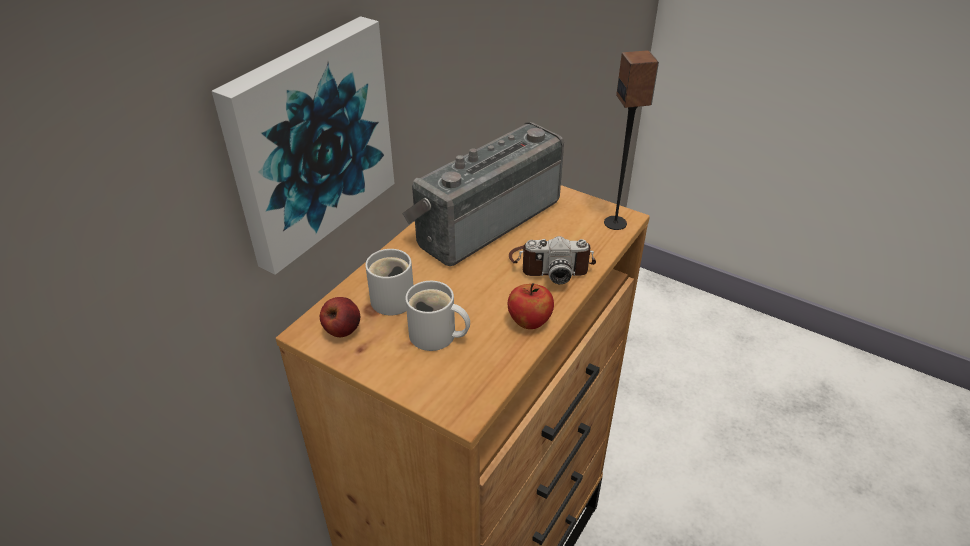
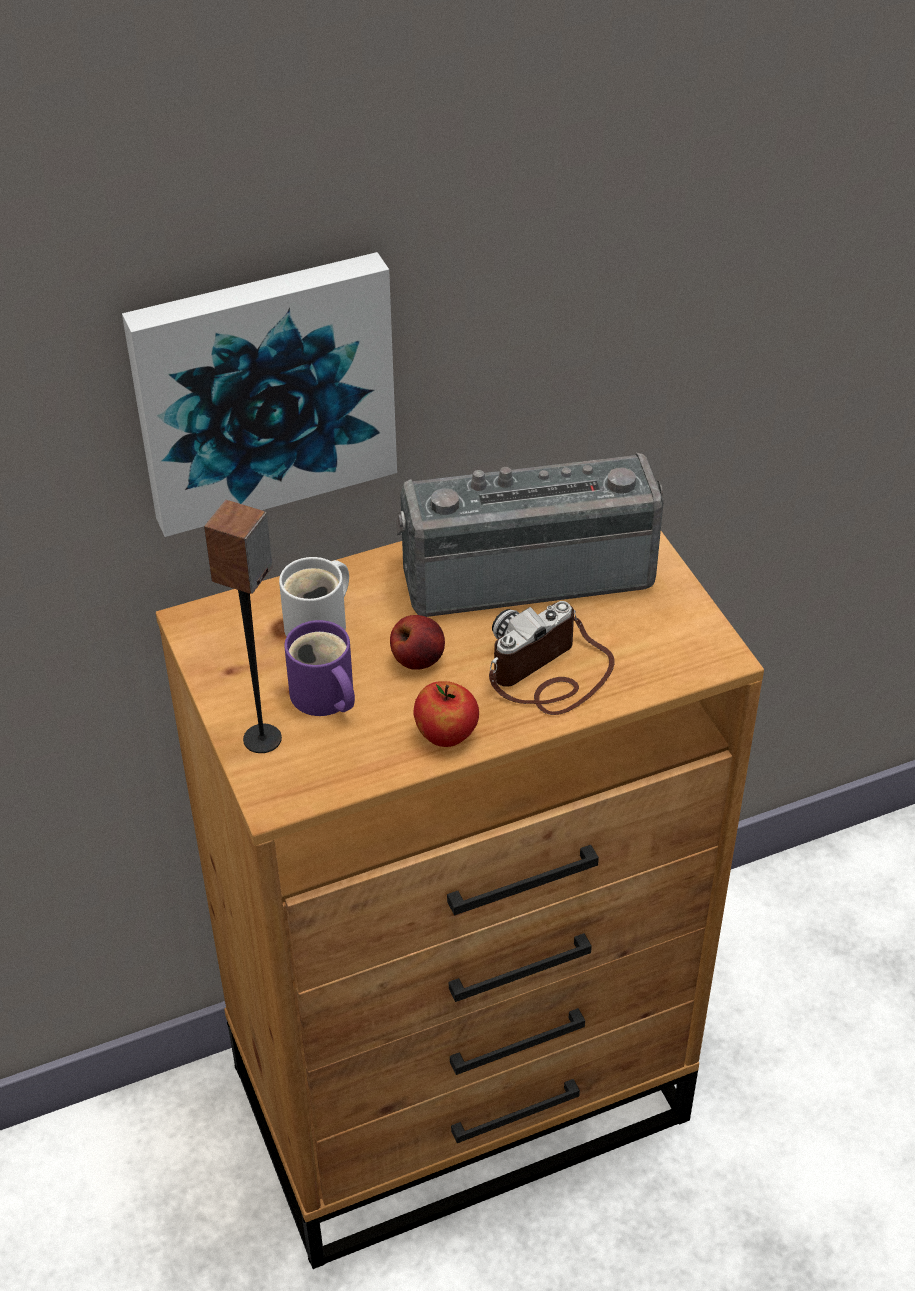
camera: 35 degrees right, 5 degrees up
apple [320,297,360,337] -> apple moved to [390,615,445,670]
white mug [405,281,470,351] -> purple mug [284,620,355,716]
camera [509,236,596,284] -> camera turned 105 degrees clockwise [489,601,615,715]
speaker [604,50,659,230] -> speaker moved to [204,500,282,753]

